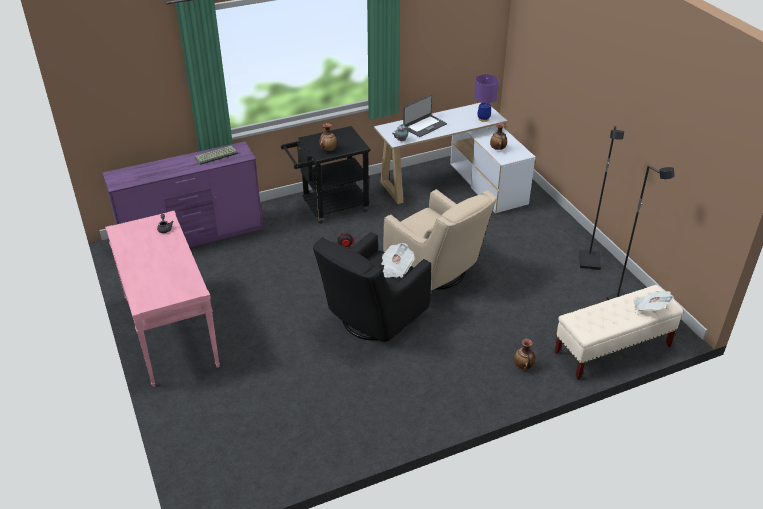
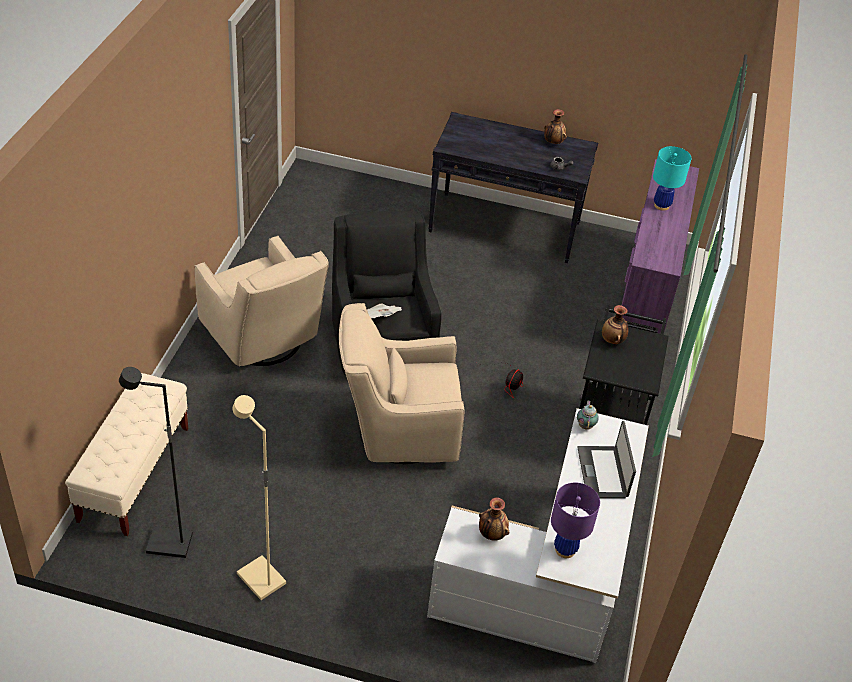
camera: 125 degrees right, 5 degrees up
pink console table [105,211,220,387] -> black console table [428,112,598,263]
keyboard [194,145,238,165] -> none
vase [514,339,535,370] -> vase moved to [544,109,567,144]
black floor lamp [579,126,624,270] -> beige floor lamp [233,395,286,600]
newspaper [634,291,674,311] -> none
none -> beige armchair [195,236,329,366]
none -> turquoise table lamp [653,146,691,211]

